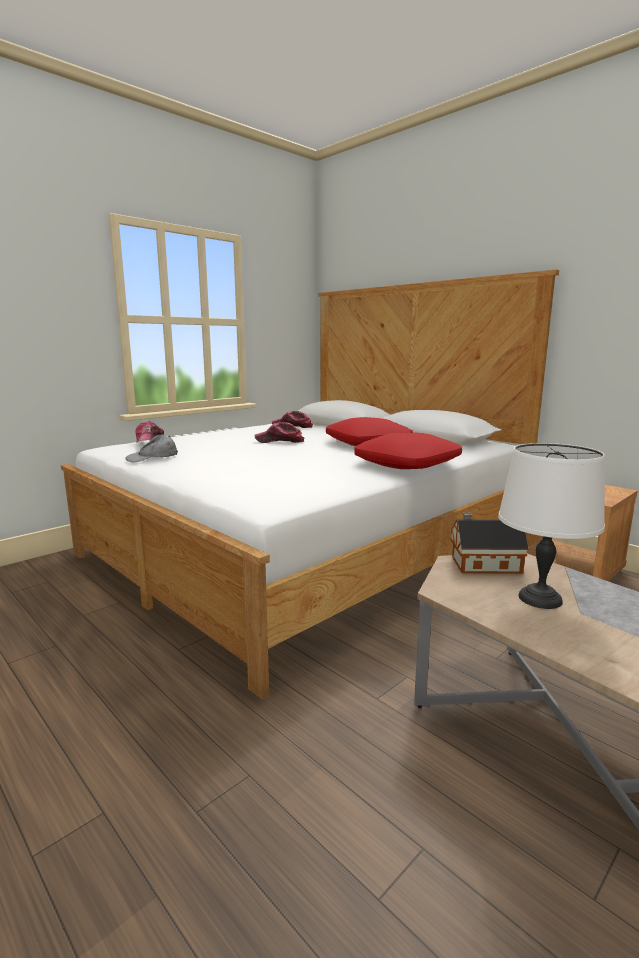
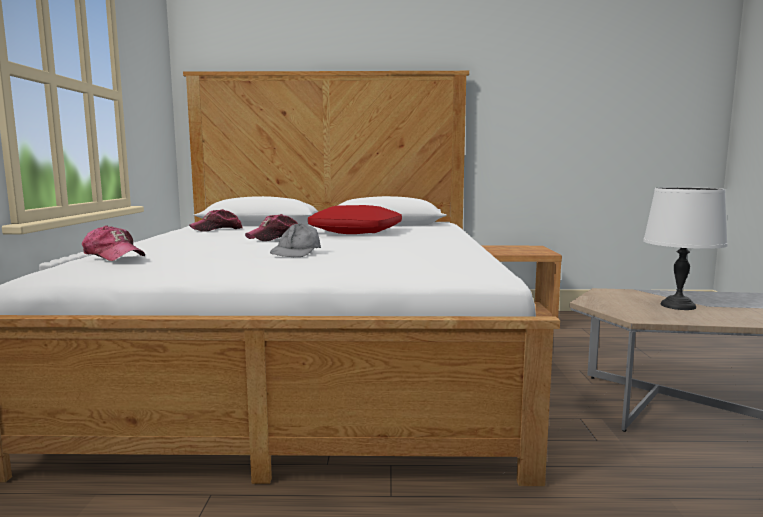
camera: 45 degrees left, 5 degrees down
grey cap [125,434,178,463] -> grey cap moved to [270,223,321,257]
red pillow [354,432,462,469] -> none
toy house [450,513,529,574] -> none

